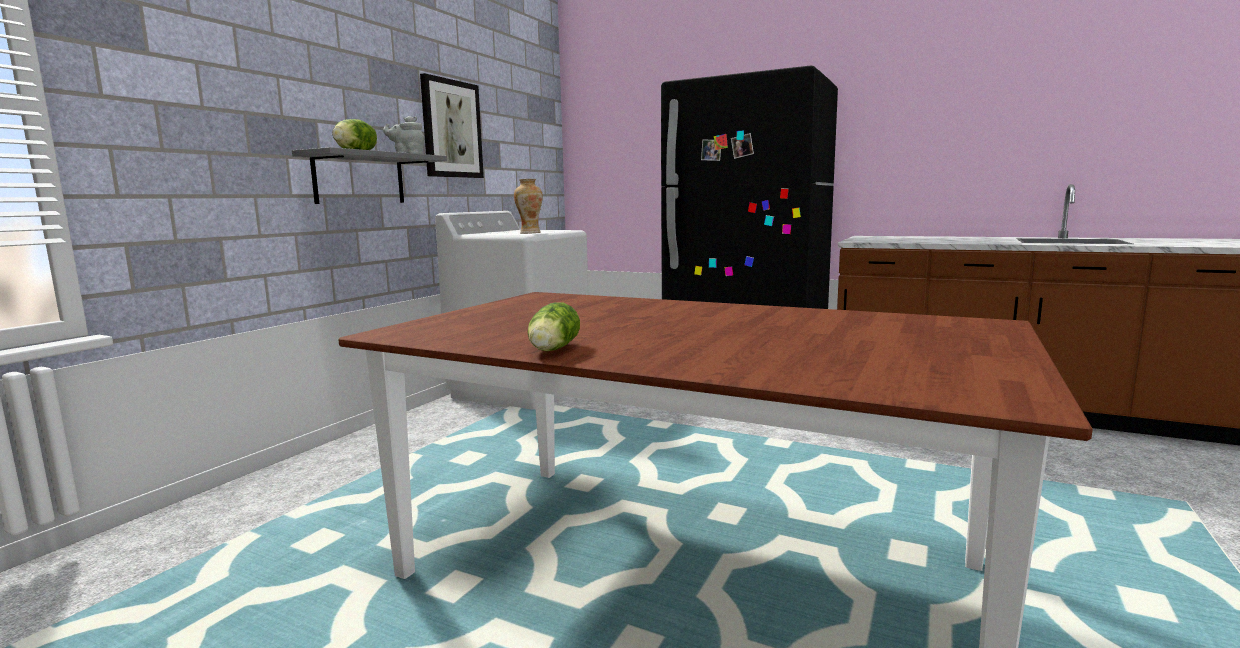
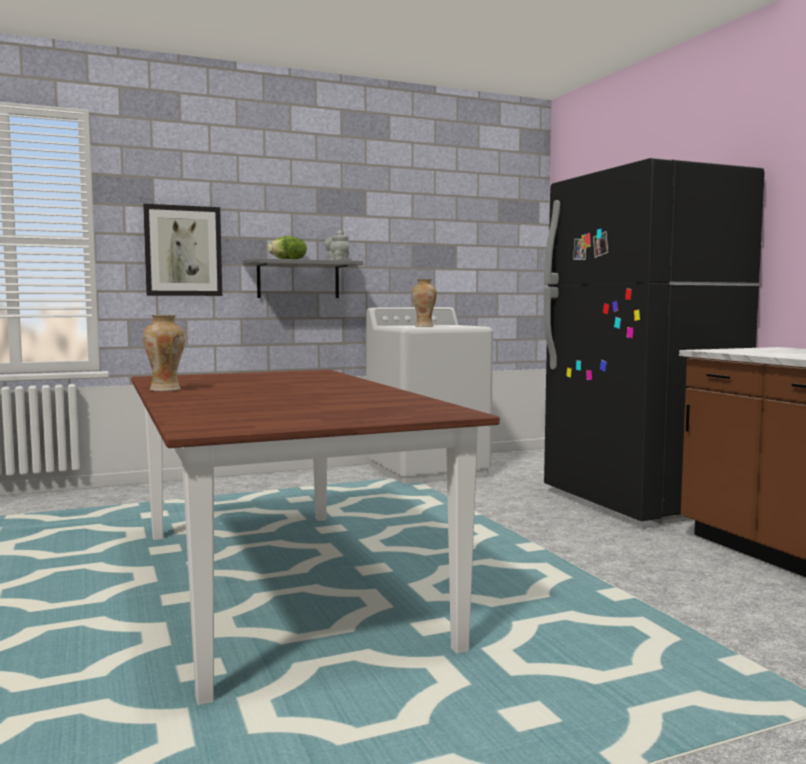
camera: 40 degrees right, 5 degrees down
picture [420,73,484,178] -> picture moved to [143,204,222,296]
lettuce [528,302,580,351] -> vase [143,315,185,391]

